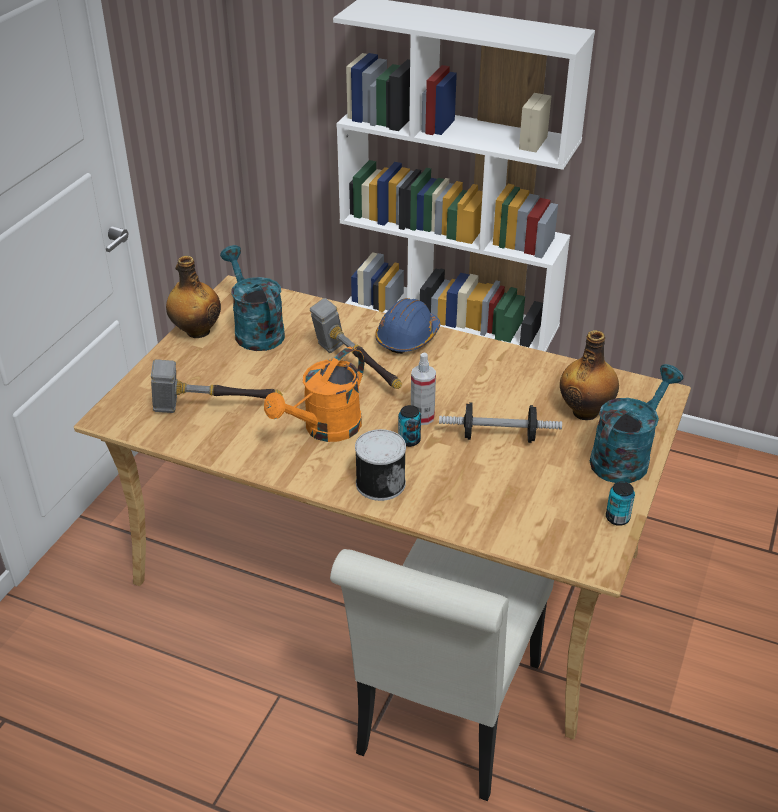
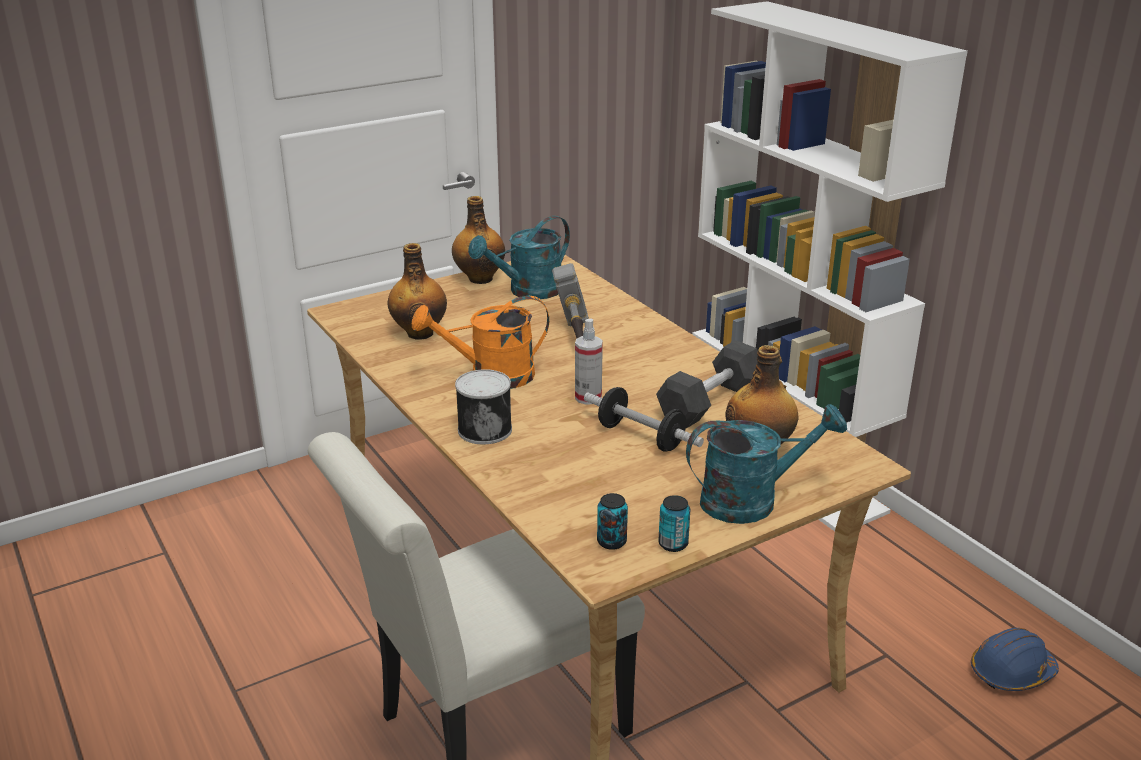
camera: 35 degrees right, 10 degrees down
hammer [151,359,283,413] -> bottle [388,243,447,340]
turquoise watering can [220,245,285,351] -> turquoise watering can turned 135 degrees counterclockwise [468,216,570,299]
blue hard hat [375,298,440,354] -> blue hard hat moved to [971,628,1059,691]
can [398,405,421,447] -> can moved to [597,493,628,550]
none -> black dumbbell [656,340,758,428]

